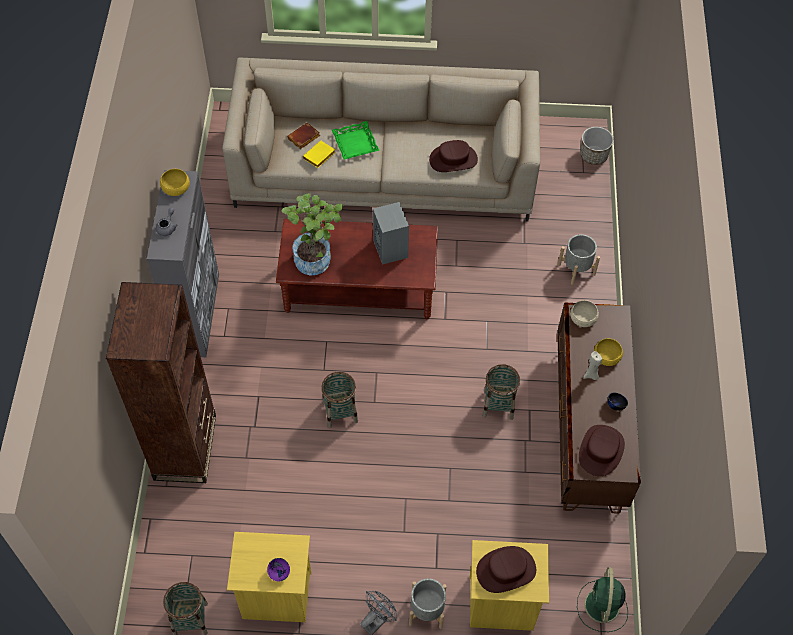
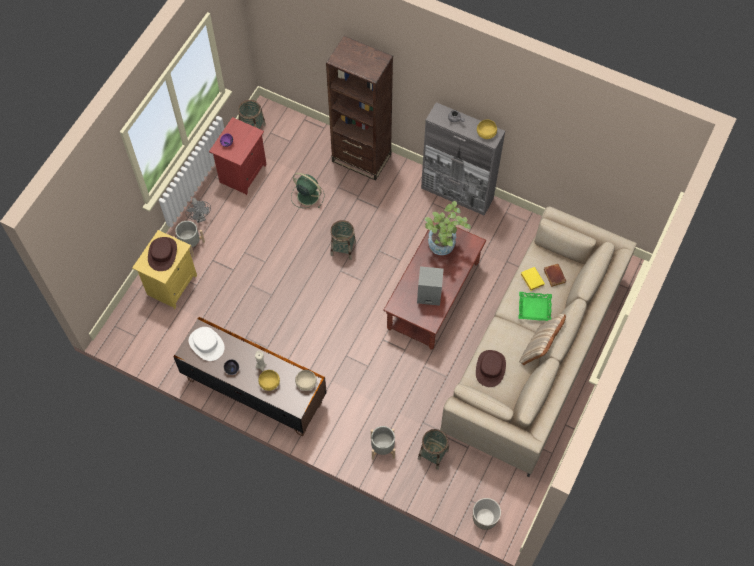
camera: 115 degrees right, 5 degrees up
yellow nightstand [227,532,312,622] -> red nightstand [209,117,267,195]
basket [482,364,520,420] -> basket moved to [418,429,449,469]
green fan [577,567,628,632] -> green fan moved to [291,173,325,208]
brown hat [579,425,625,476] -> white hat [188,327,225,361]
none -> beige pillow [519,314,566,365]

